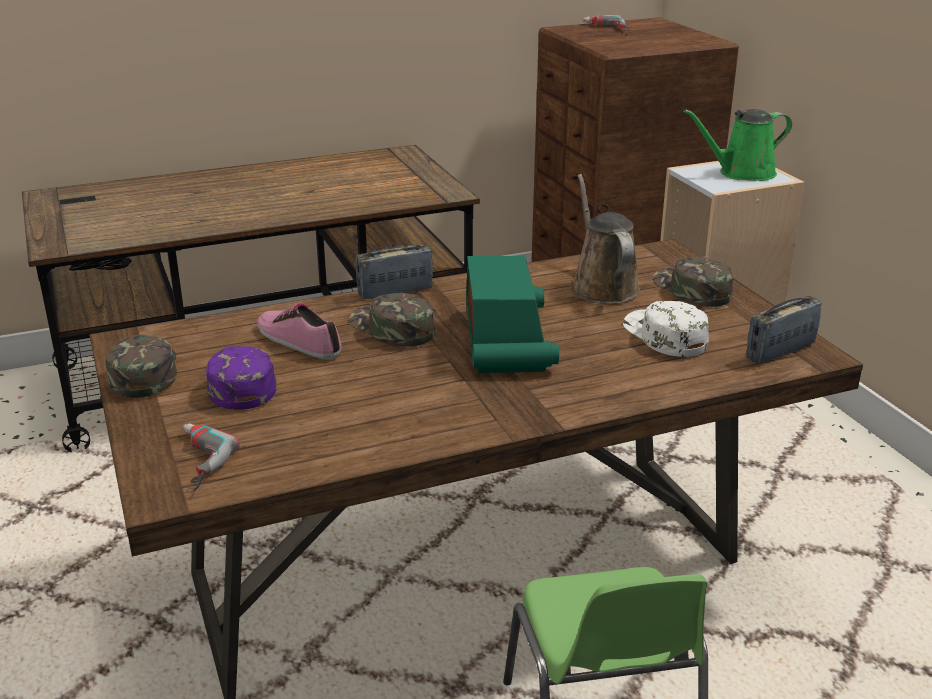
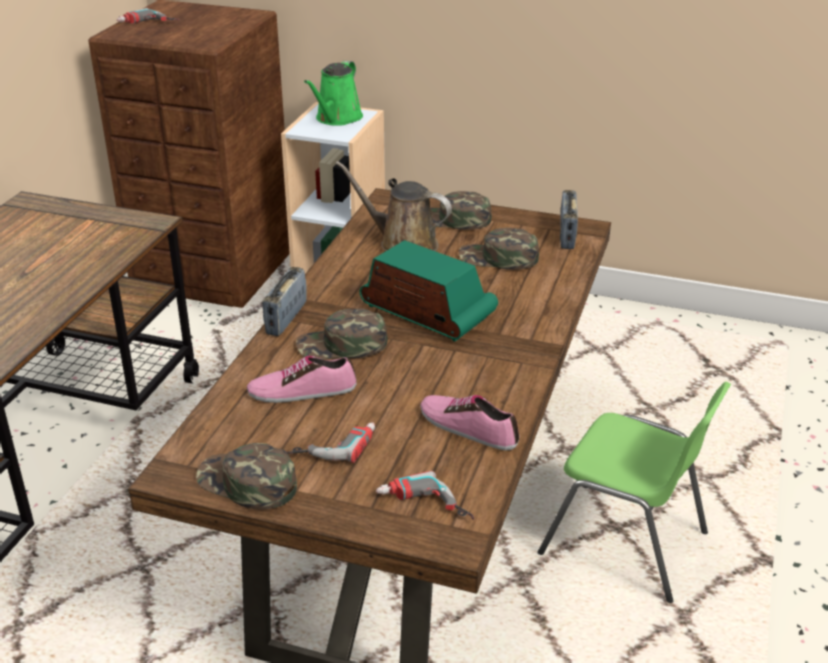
camera: 50 degrees left, 5 degrees up
purple cap [206,346,277,410] -> power drill [286,422,375,463]
white cap [623,301,709,357] -> green cap [459,228,539,270]
none -> shoe [420,395,519,451]

